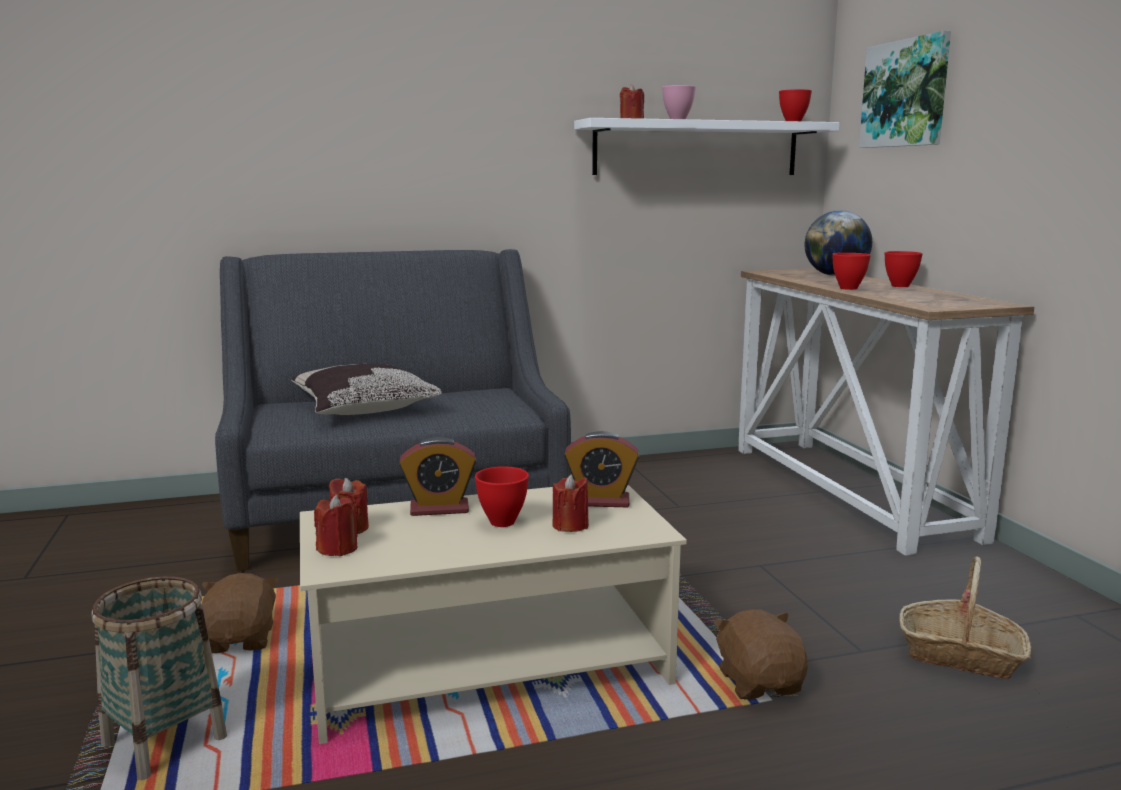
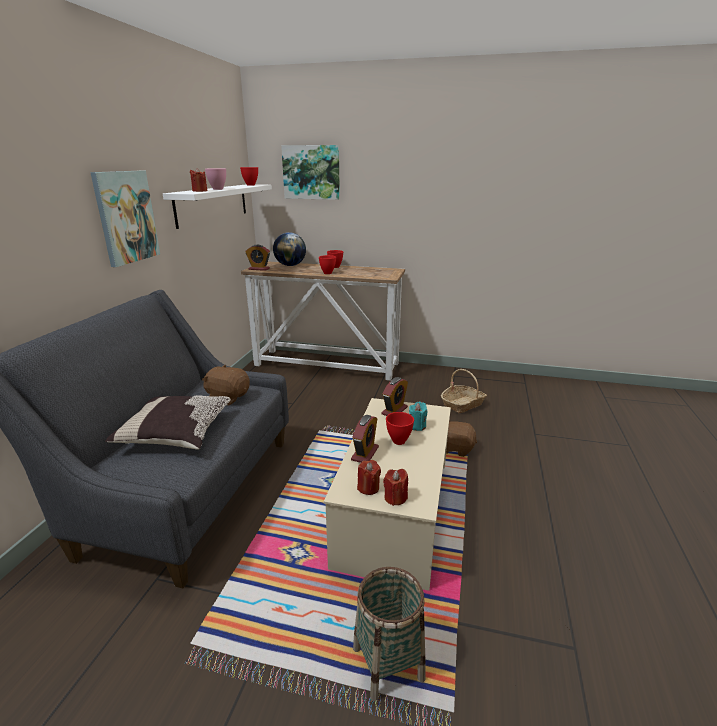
camera: 60 degrees left, 10 degrees up
brown plush toy [202,573,278,653] -> brown plush toy moved to [202,365,250,406]
red candle [553,474,589,532] -> turquoise candle [409,402,428,431]
none -> picture [90,171,160,267]
none -> alarm clock [245,245,270,271]

